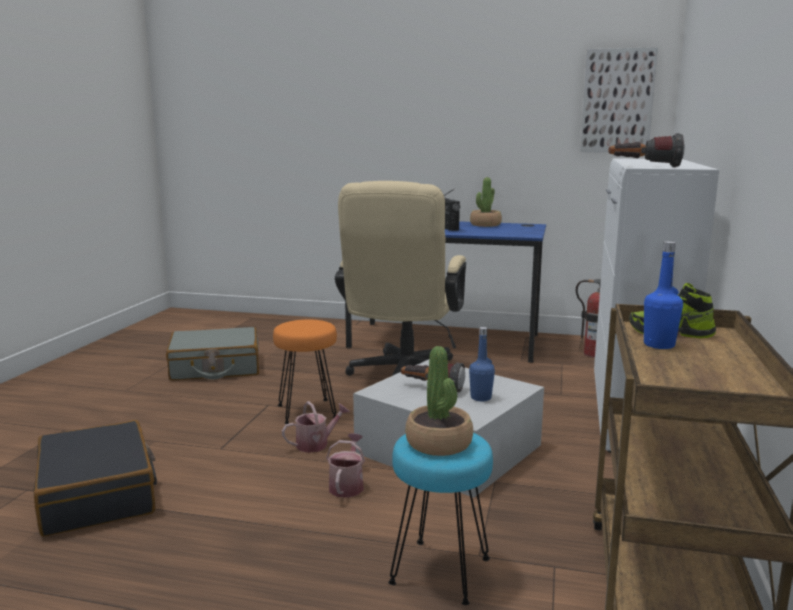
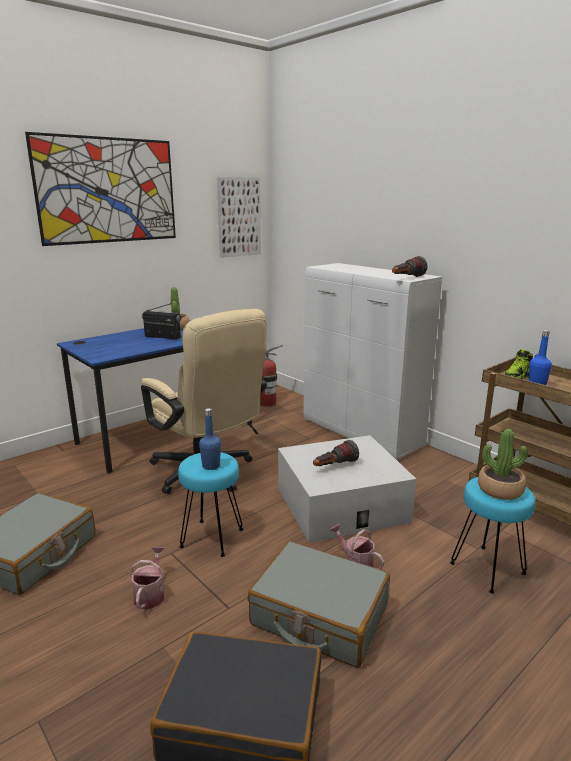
camera: 55 degrees left, 5 degrees up
orange stool [273,319,337,424] -> turquoise stool [178,453,243,557]
watering can [282,401,350,453] -> watering can moved to [130,547,165,609]
blue bottle [469,327,495,401] -> blue bottle moved to [199,408,221,470]
none -> picture [25,132,176,246]
none -> grey suitcase [247,541,390,668]

